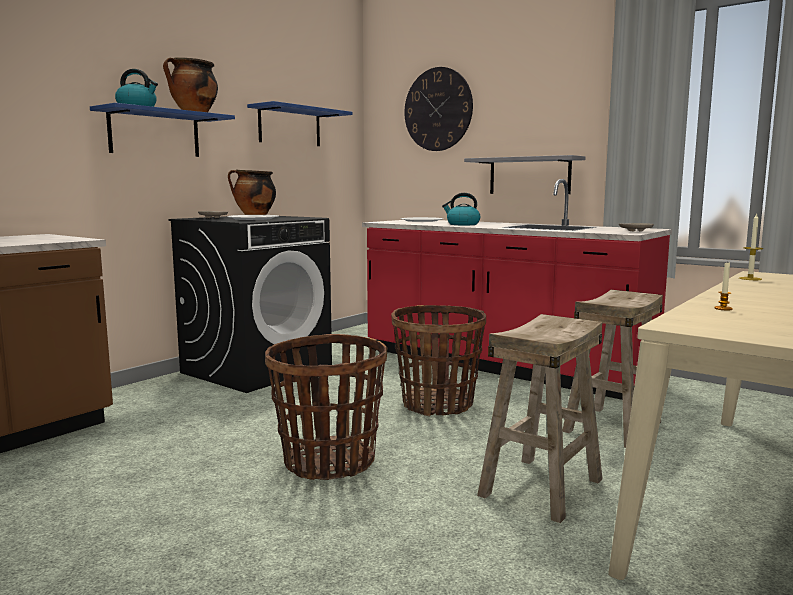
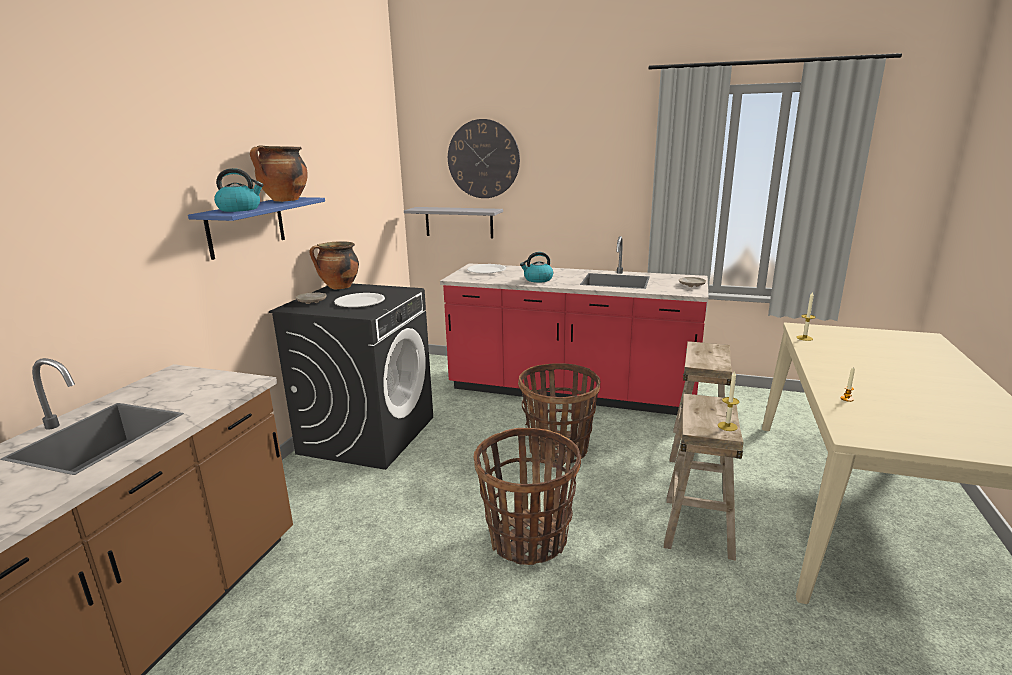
camera: 20 degrees left, 10 degrees up
blue shelf [247,101,353,146] -> none
grey shelf [464,155,585,194] -> grey shelf moved to [404,207,503,238]
none -> candle [718,370,739,431]

